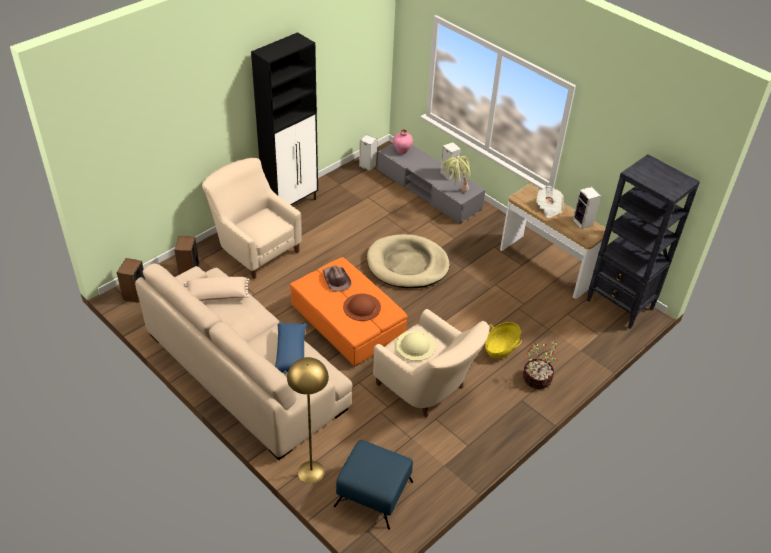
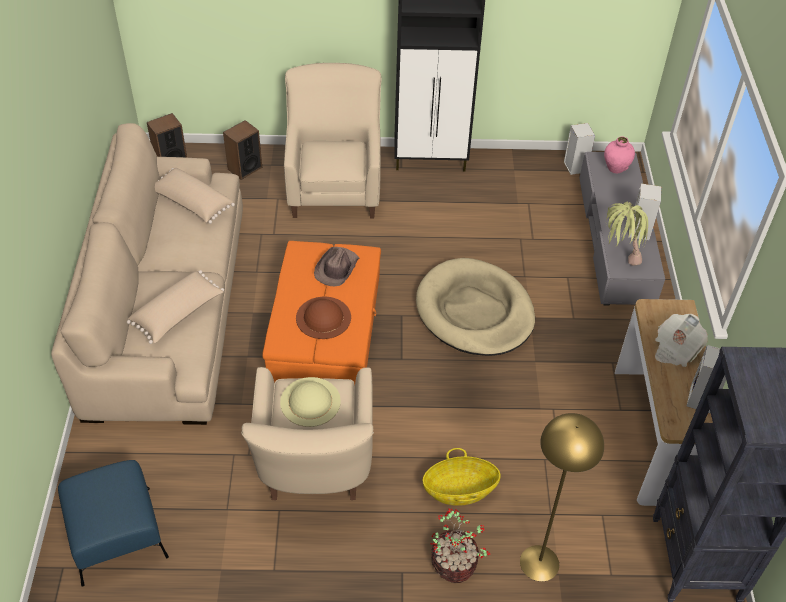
camera: 45 degrees right, 5 degrees up
blue pillow [275,322,307,374] -> beige pillow [127,270,224,344]
yellow floor lamp [287,357,329,484] -> yellow floor lamp moved to [520,413,604,582]

